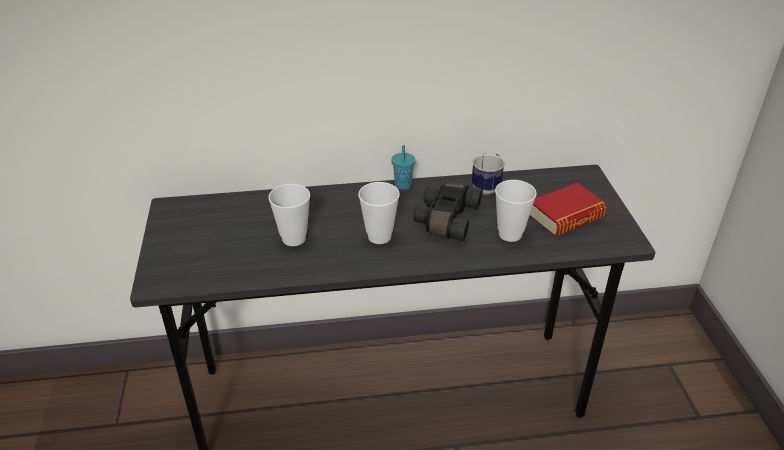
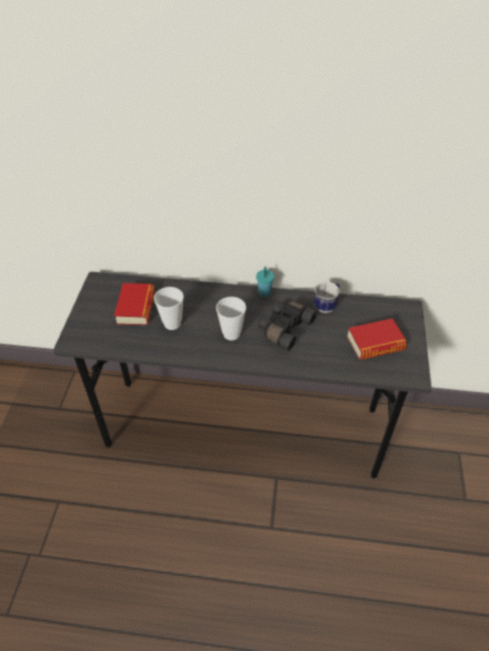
camera: 15 degrees right, 10 degrees up
cup [495,180,537,242] -> none
none -> book [114,283,155,325]

